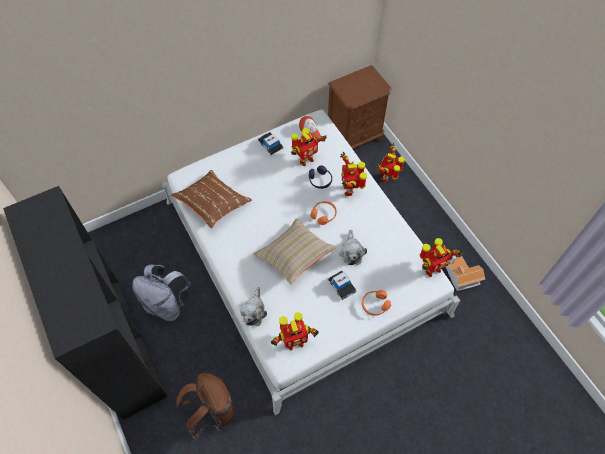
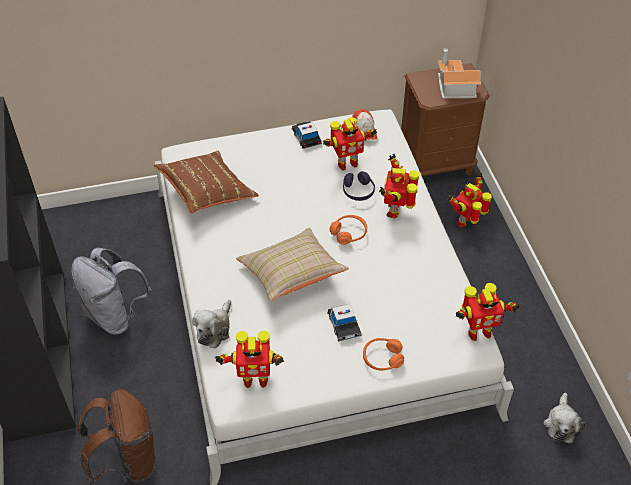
camera: 15 degrees right, 10 degrees down
plush toy [339,230,367,265] -> plush toy moved to [543,393,585,443]
toy house [446,256,485,291] -> toy house moved to [438,49,481,99]

